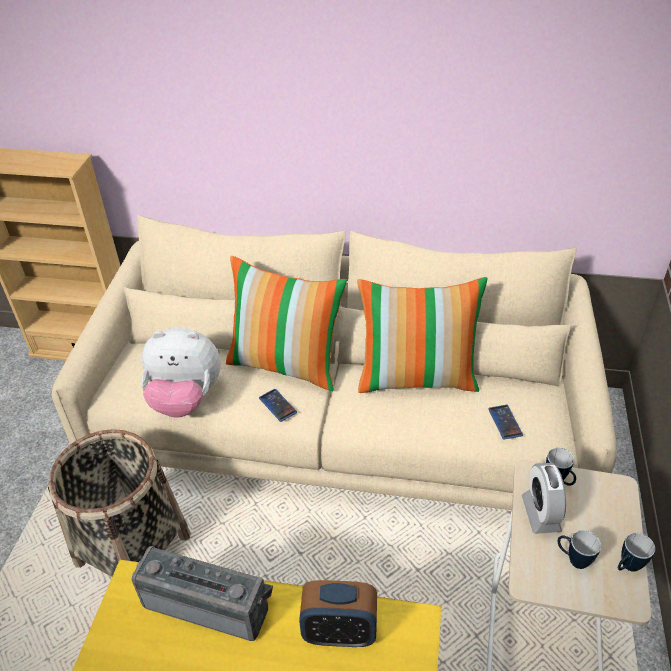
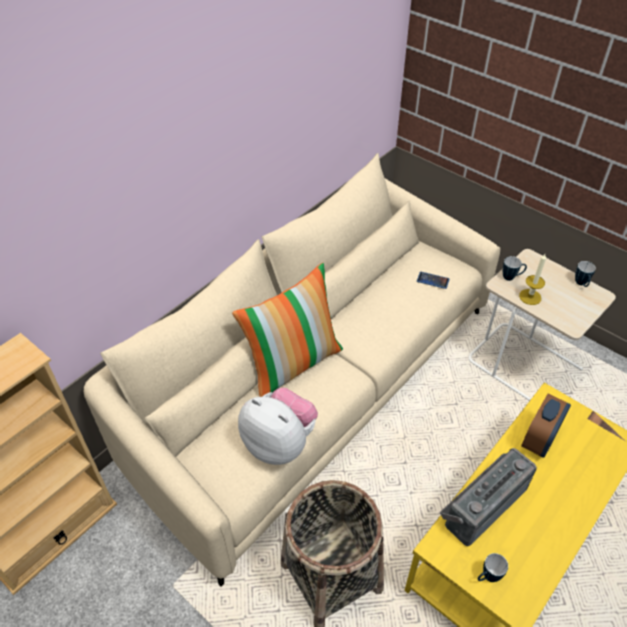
camera: 60 degrees left, 5 degrees up
plush toy [141,327,221,418] -> plush toy turned 90 degrees counterclockwise [238,388,318,465]
phone [259,389,297,422] -> none
pillow [357,277,488,393] -> none
alarm clock [522,463,566,534] -> candle [519,254,546,305]
mug [558,530,601,569] -> mug moved to [478,553,508,582]

